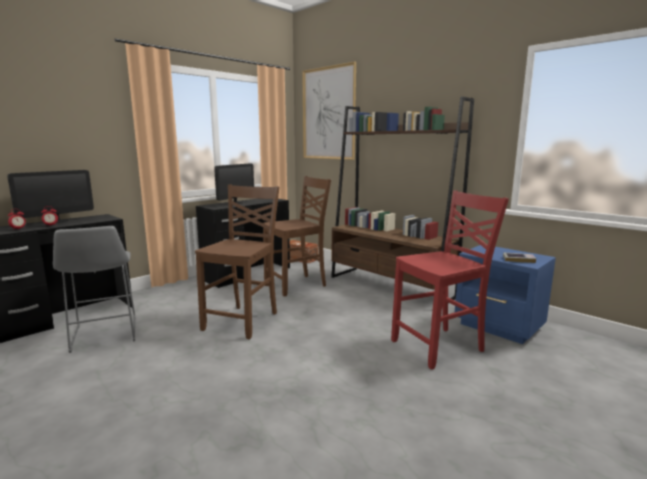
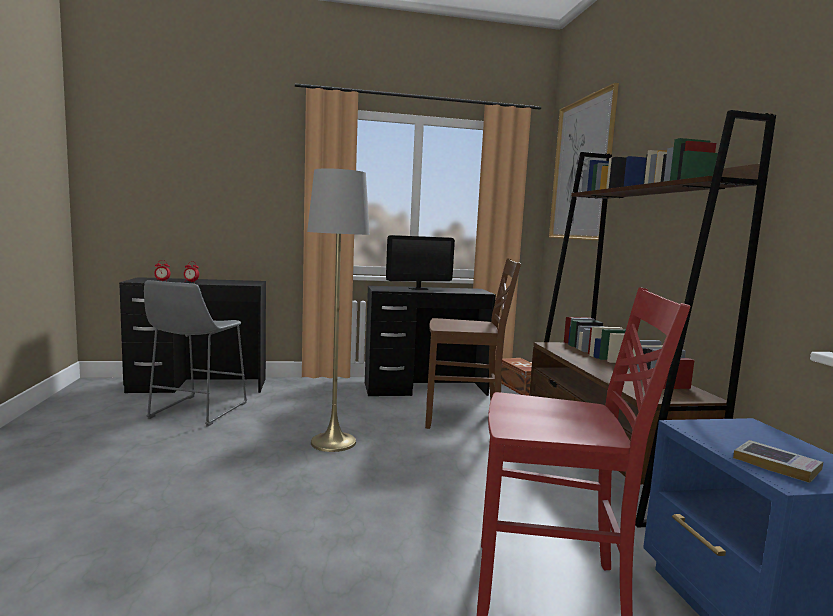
camera: 35 degrees right, 5 degrees down
monitor [7,170,94,223] -> none
brown chair [195,184,279,339] -> grey floor lamp [307,168,370,452]

